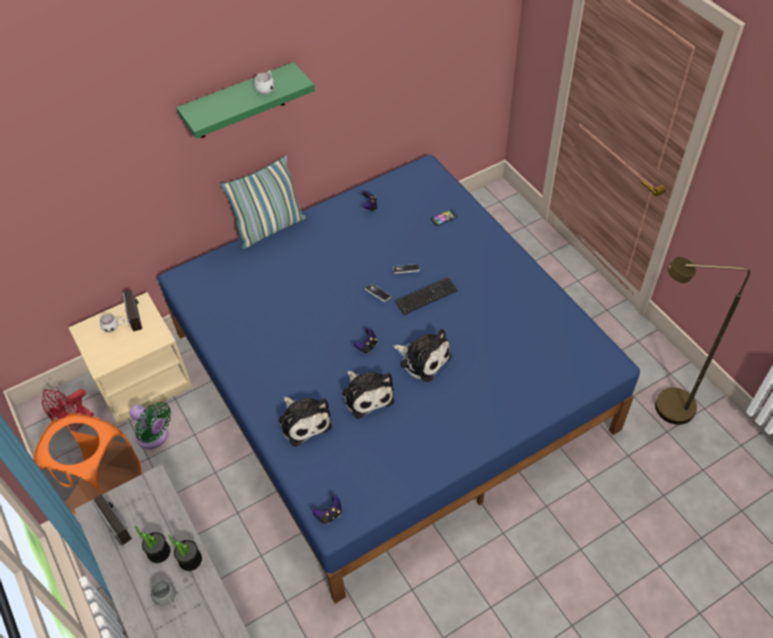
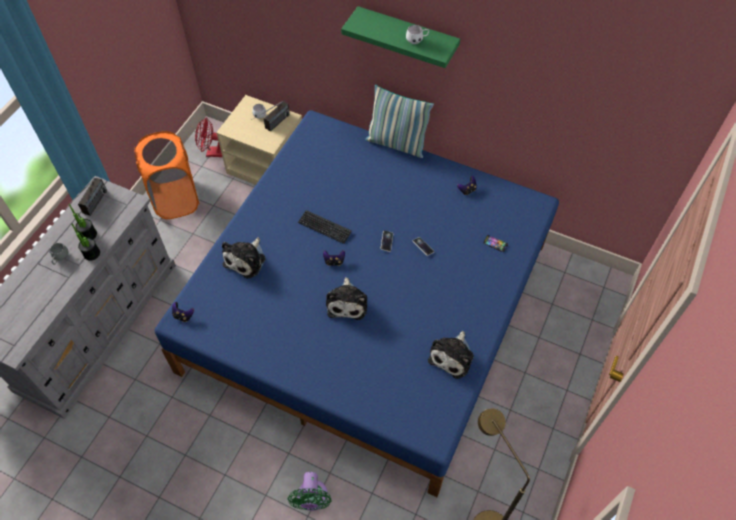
camera: 55 degrees right, 5 degrees up
green fan [129,402,172,449] -> green fan moved to [288,472,332,511]
plush toy [342,371,394,419] -> plush toy moved to [428,331,474,379]
keyboard [395,277,458,315] -> keyboard moved to [298,210,352,244]

